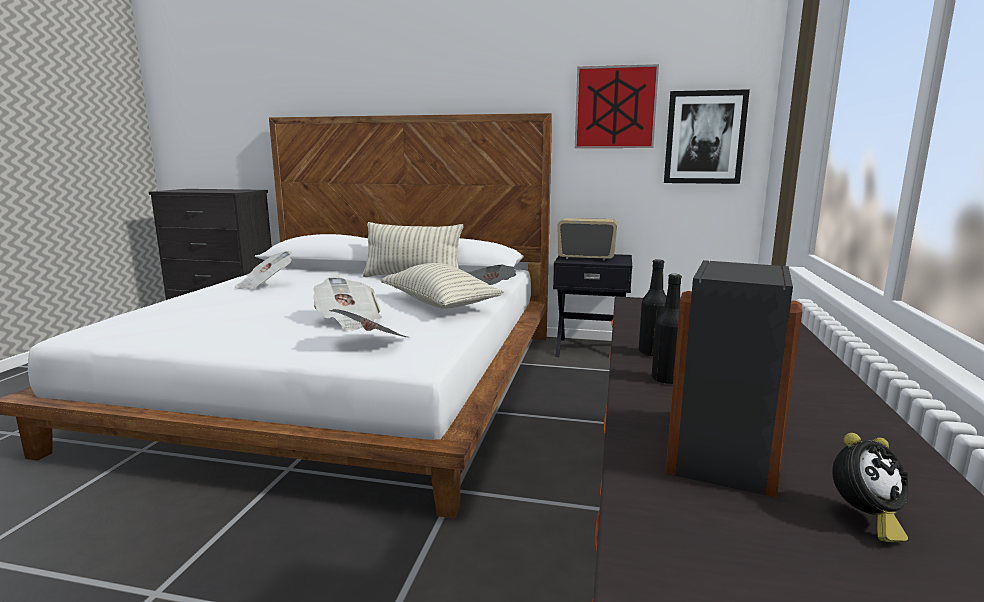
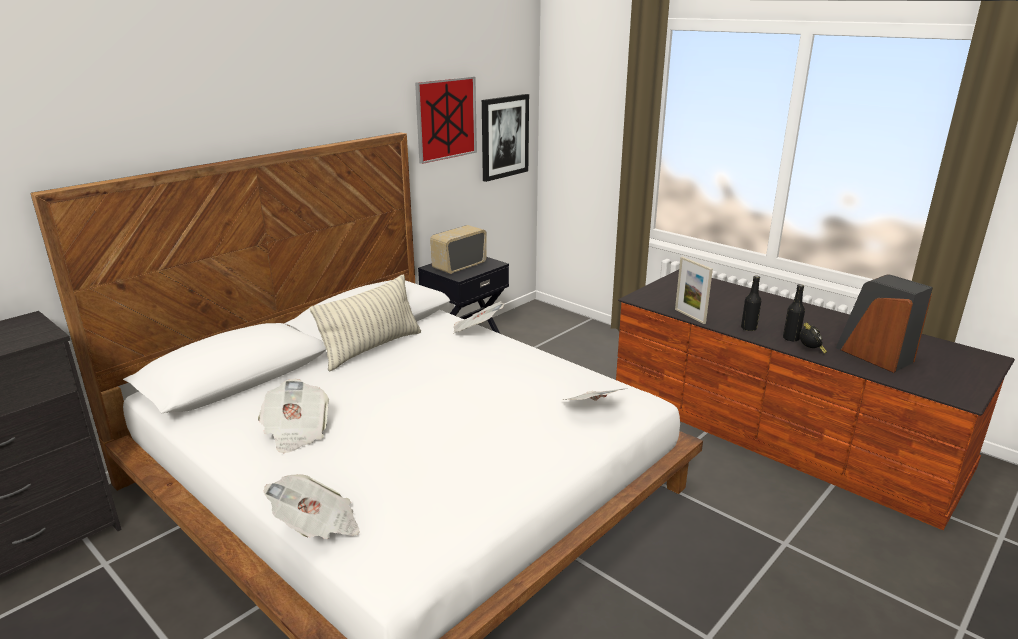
camera: 60 degrees left, 10 degrees up
newspaper [313,277,382,331] -> newspaper moved to [264,474,360,539]
pillow [380,263,504,308] -> none
alarm clock [833,433,908,542] -> alarm clock moved to [800,323,827,354]
none -> picture frame [675,257,713,324]

